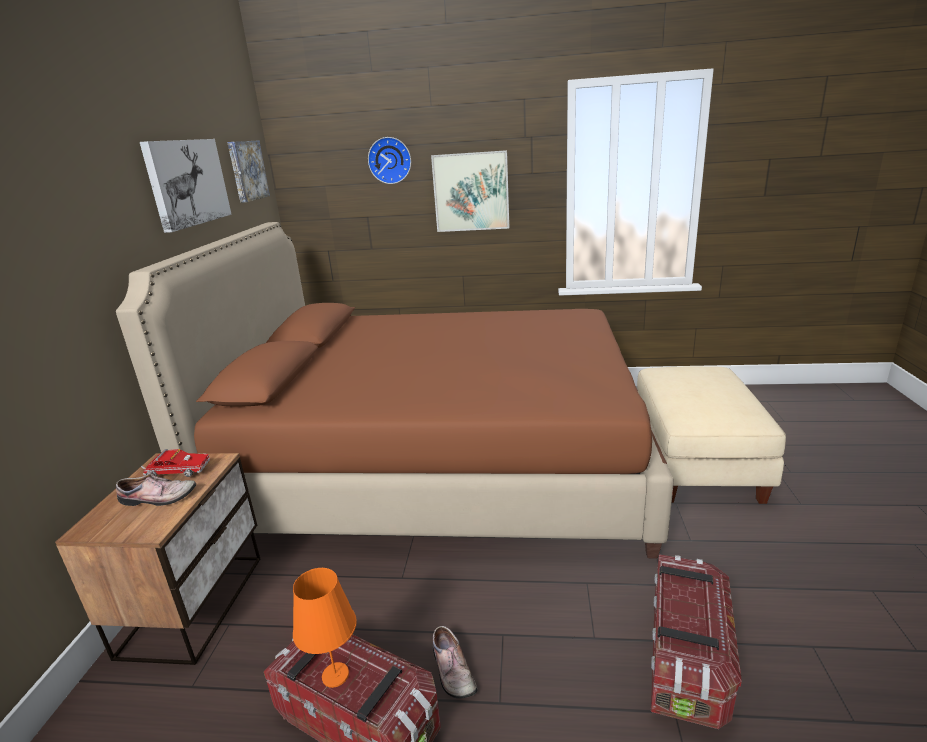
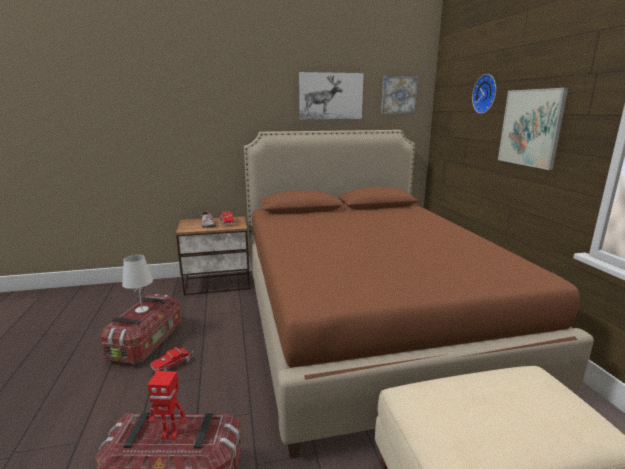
camera: 70 degrees right, 5 degrees down
orange table lamp [293,568,357,688] -> white table lamp [122,255,153,313]
shoe [433,626,478,699] -> toy truck [150,347,193,372]
none -> toy robot [147,371,185,440]

